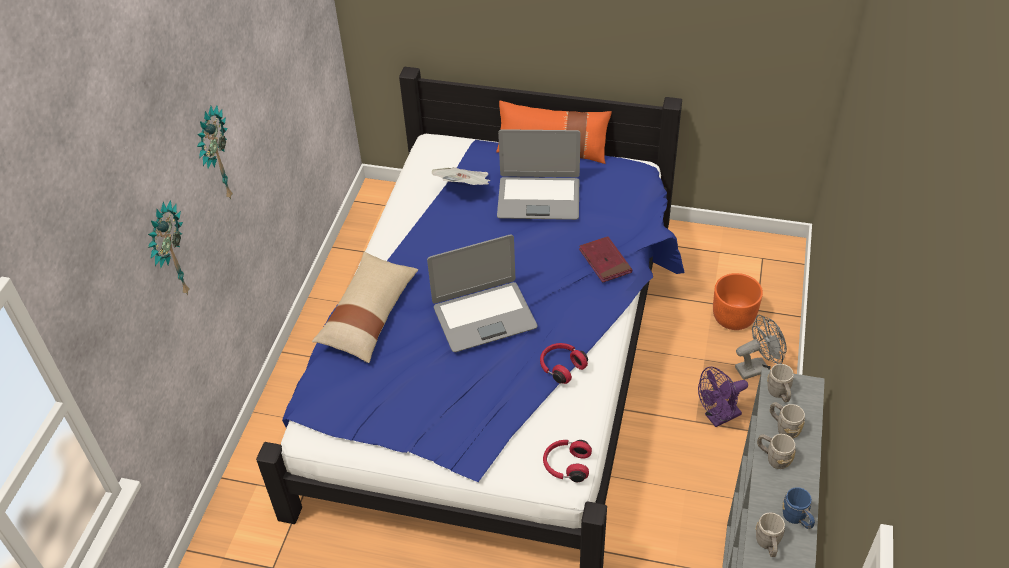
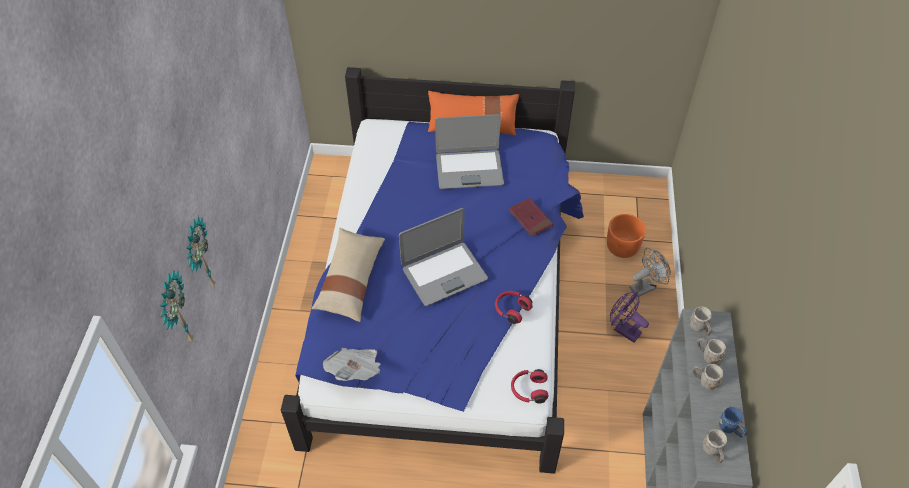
camera: 10 degrees left, 5 degrees up
wall clock [197,105,233,199] -> wall clock moved to [160,270,194,341]
newspaper [432,167,490,185] -> newspaper moved to [323,348,380,381]
purple fan [698,367,748,427] -> purple fan turned 75 degrees clockwise [610,291,649,342]

